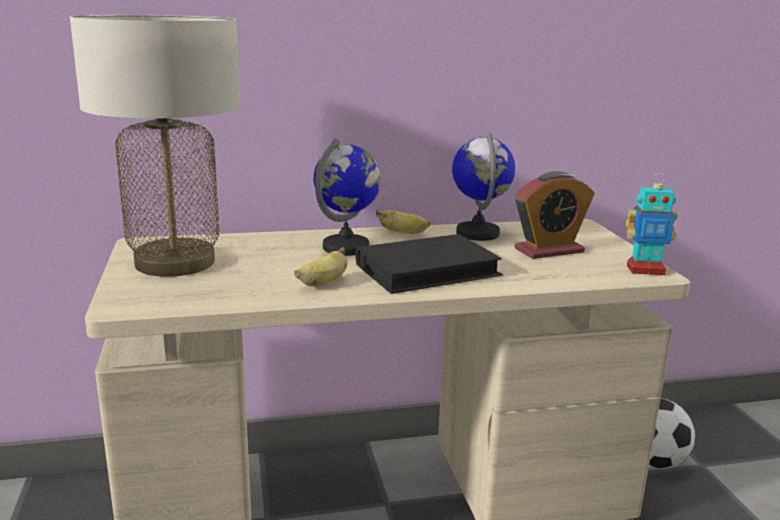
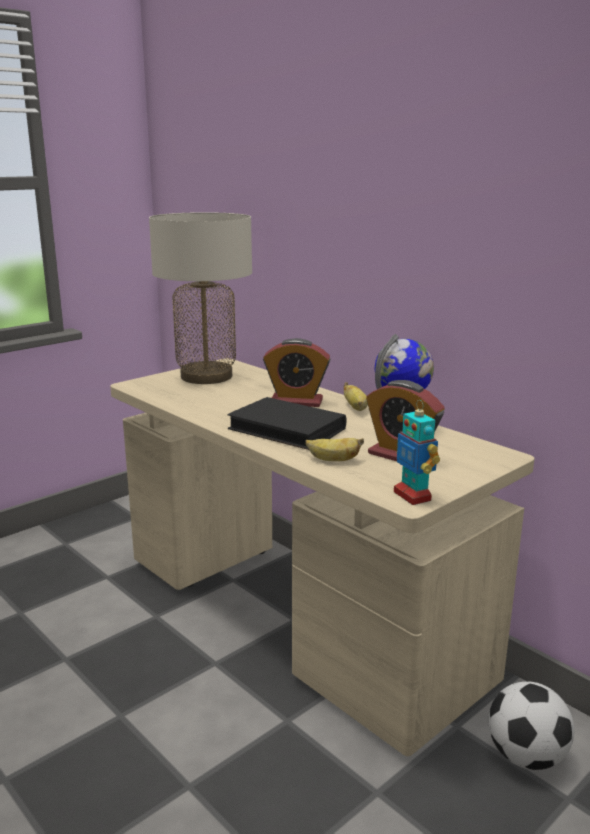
camera: 60 degrees right, 0 degrees up
banana [294,247,348,287] -> banana moved to [305,438,364,461]
globe [314,138,381,256] -> alarm clock [263,338,331,407]

